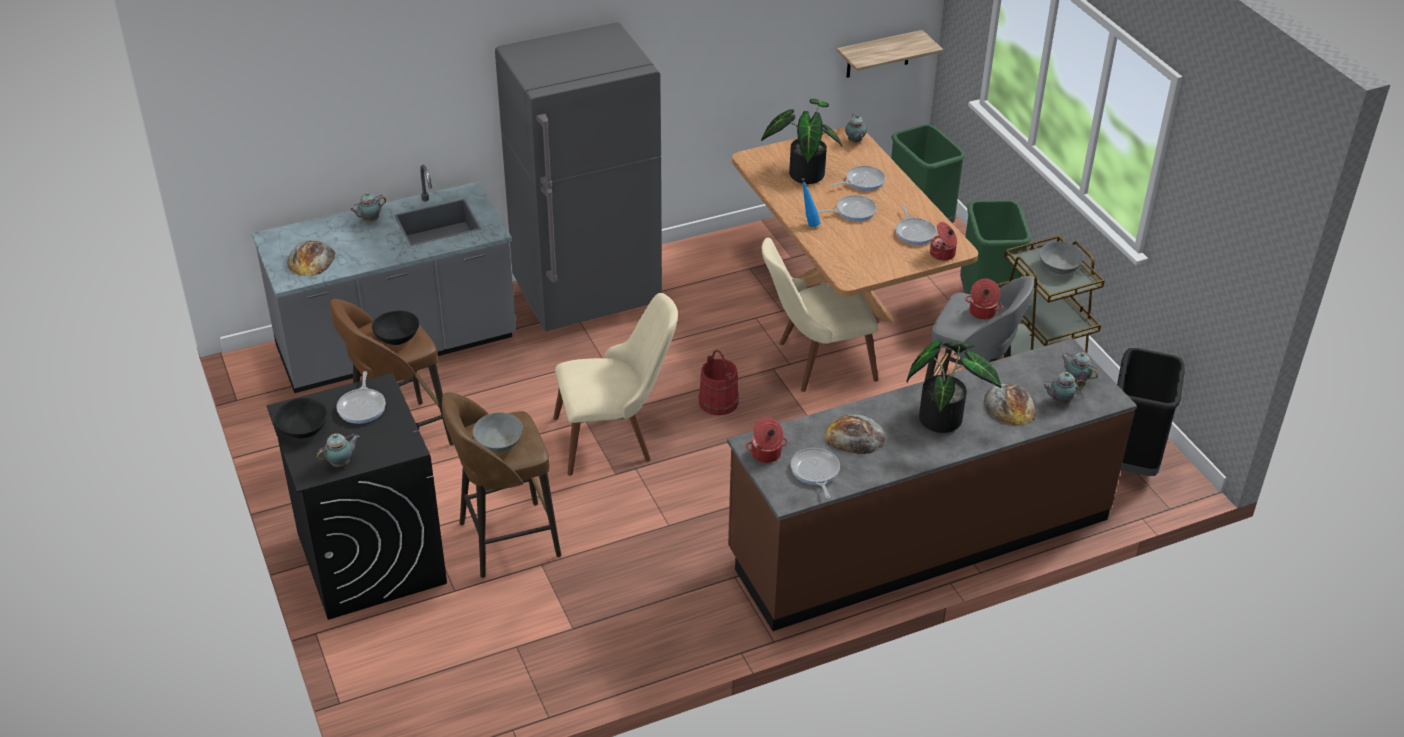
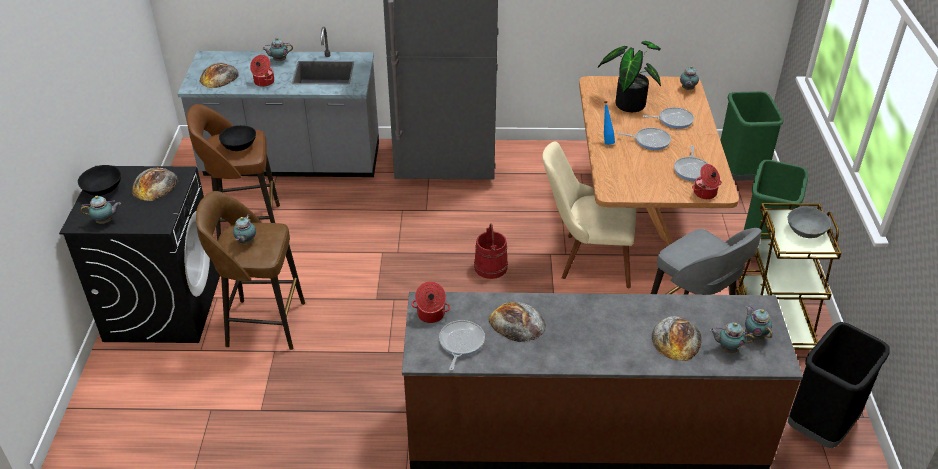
camera: 25 degrees right, 0 degrees up
frying pan [337,371,386,424] -> bread [132,168,178,201]
grey bowl [473,412,523,452] -> teapot [233,215,256,244]
beige chair [553,293,678,476] -> none
shelf [837,30,943,78] -> none
potted plant [907,340,1001,433] -> none
cooking pot [965,278,1003,320] -> cooking pot moved to [250,55,274,87]

